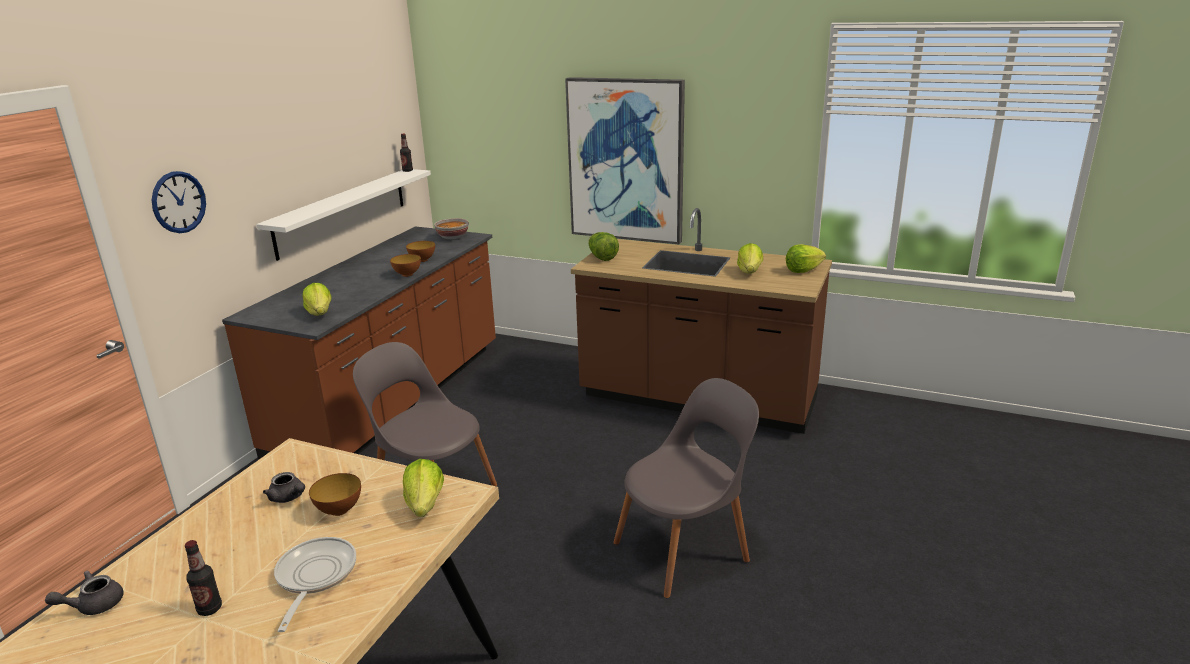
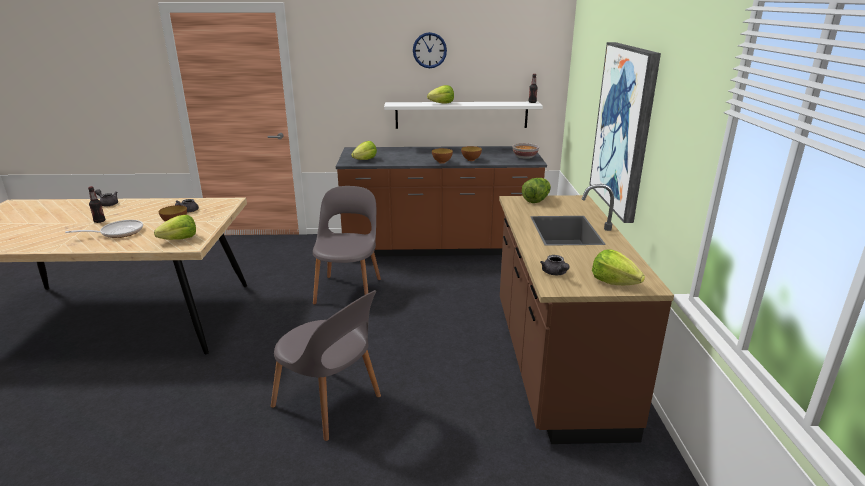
camera: 65 degrees right, 0 degrees up
wall clock [152,171,206,233] -> wall clock moved to [413,32,447,68]
lettuce [737,243,763,274] -> lettuce moved to [427,85,454,103]
none -> grey teapot [540,255,570,275]

